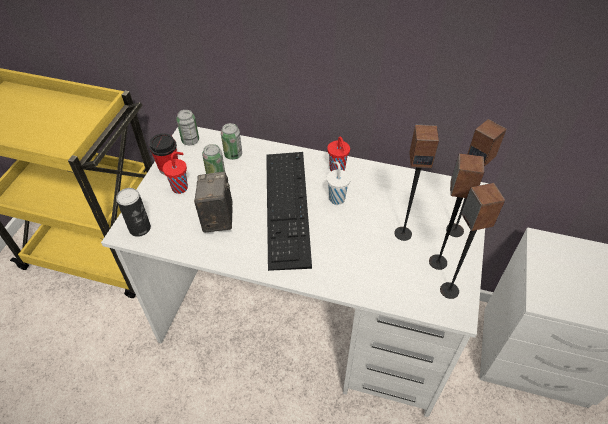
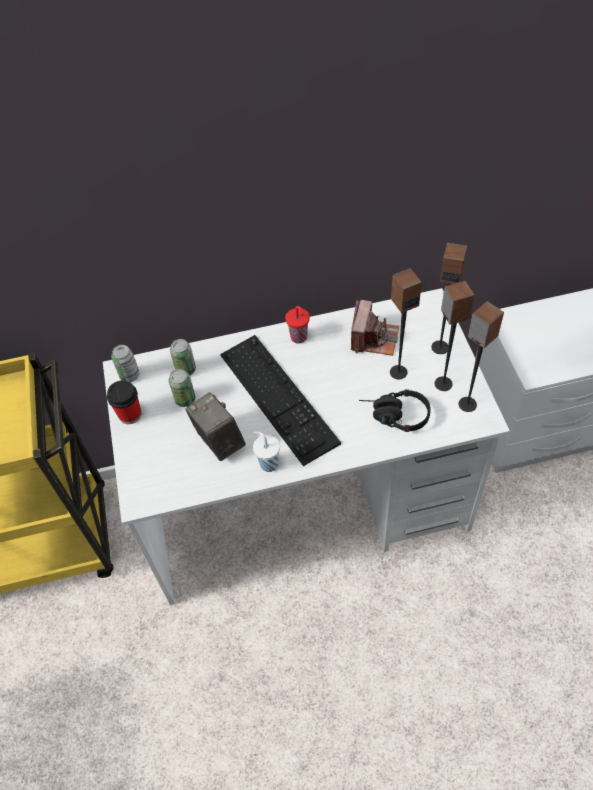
camera: 25 degrees left, 5 degrees up
can [116,188,151,237] -> none
red cup [163,152,188,194] -> none
white cup [327,162,351,205] -> white cup moved to [253,431,280,472]
none -> camera [351,300,399,356]
none -> black headphones [359,389,431,432]

